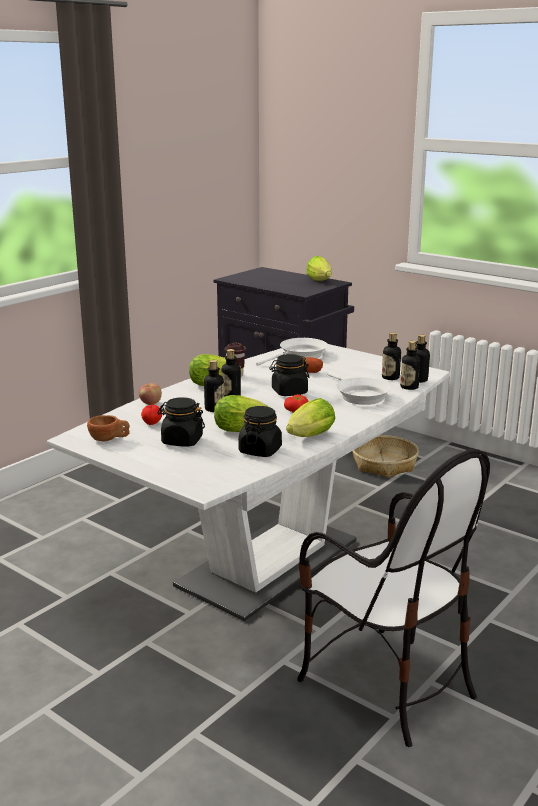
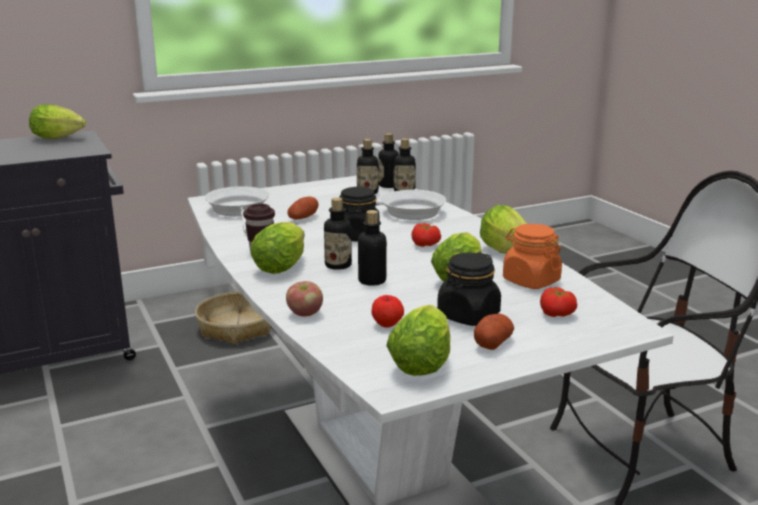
camera: 65 degrees left, 0 degrees up
brown cup [87,415,130,442] -> lettuce [386,305,450,376]
black jar [238,406,282,457] -> orange jar [503,224,562,289]
none -> potato [474,314,514,350]
none -> tomato [540,287,578,317]

